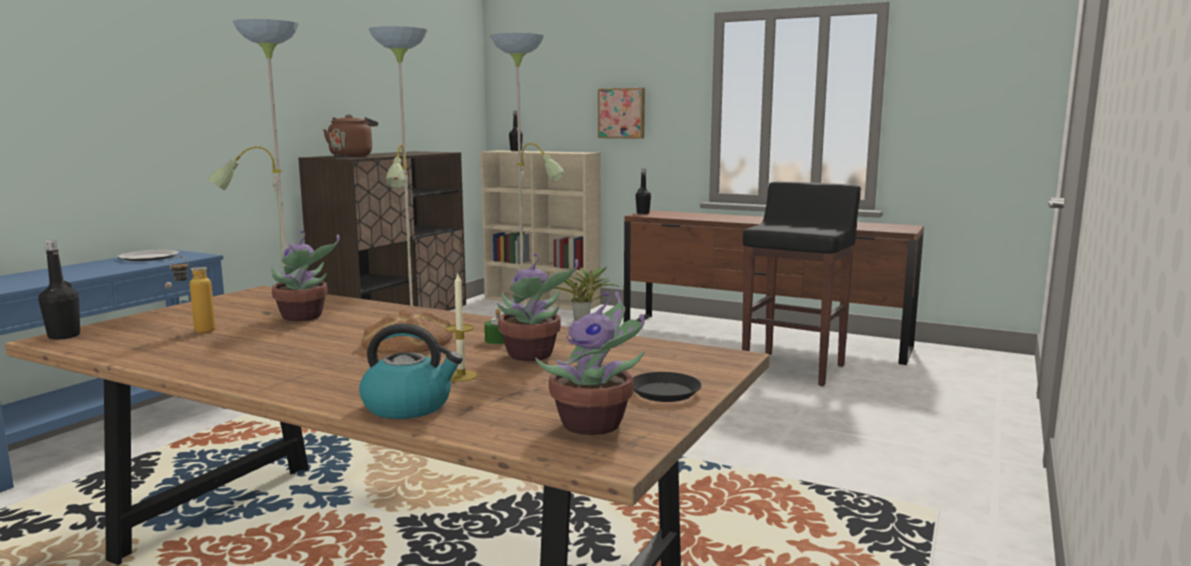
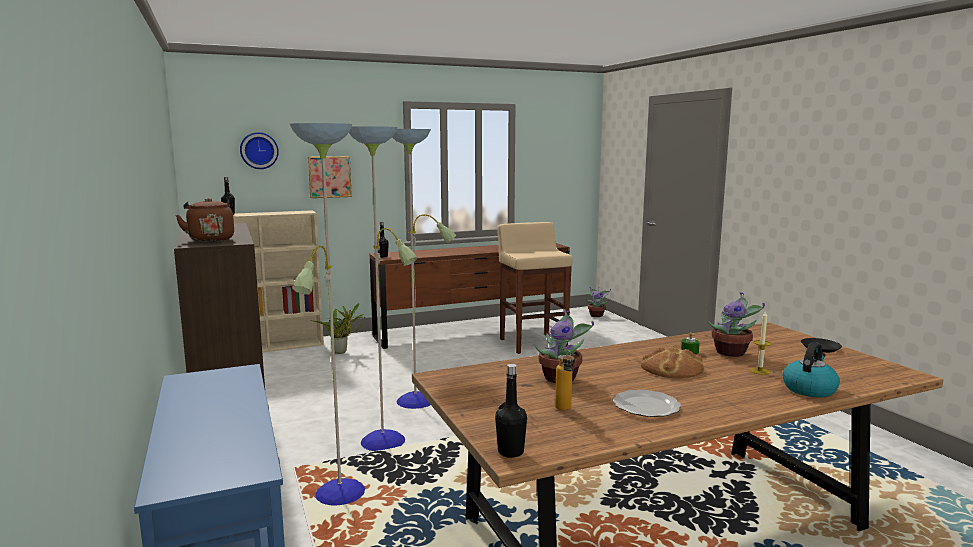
camera: 50 degrees left, 0 degrees up
plate [117,249,180,261] -> plate moved to [613,390,681,417]
potted plant [535,292,645,435] -> potted plant moved to [586,287,611,317]
black stool [742,182,861,386] -> beige stool [497,222,573,354]
none -> wall clock [240,132,279,169]

